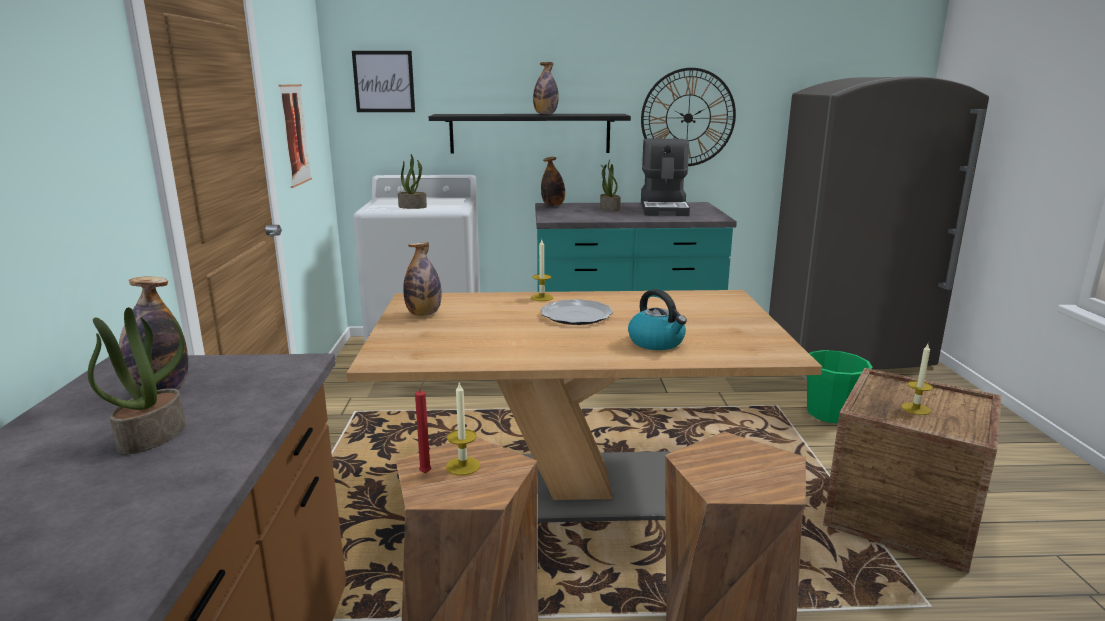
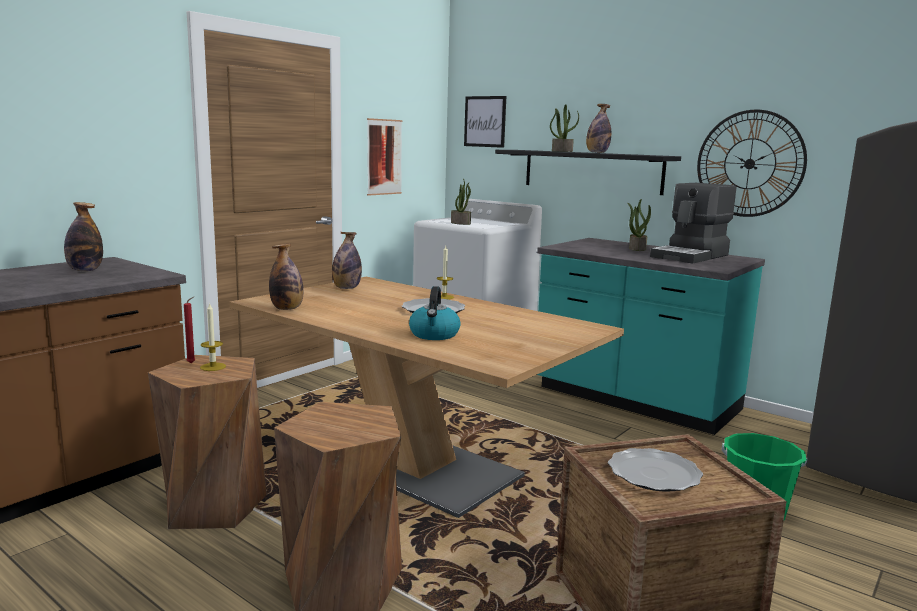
camera: 40 degrees right, 5 degrees down
potted plant [88,307,186,454] -> potted plant moved to [550,104,579,152]
bottle [541,157,565,206] -> bottle moved to [269,243,304,310]
candle [901,344,933,415] -> plate [608,448,703,492]

